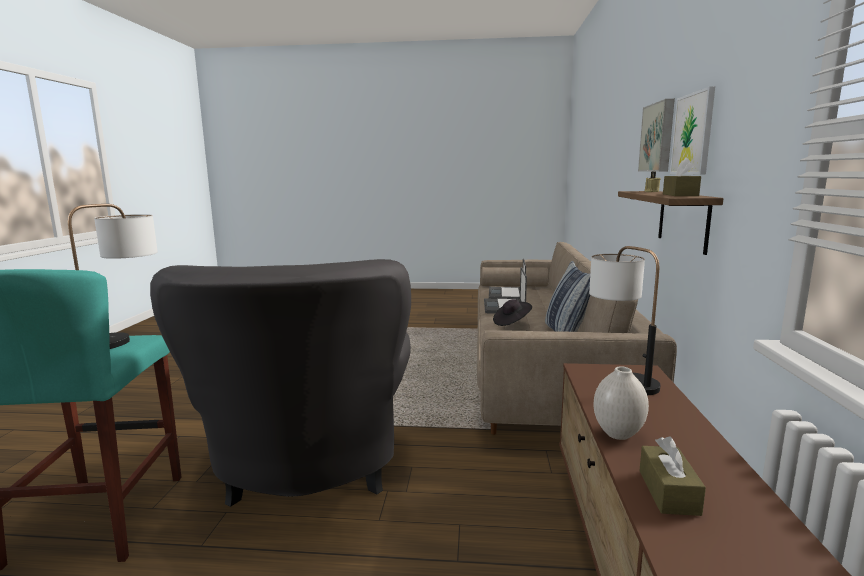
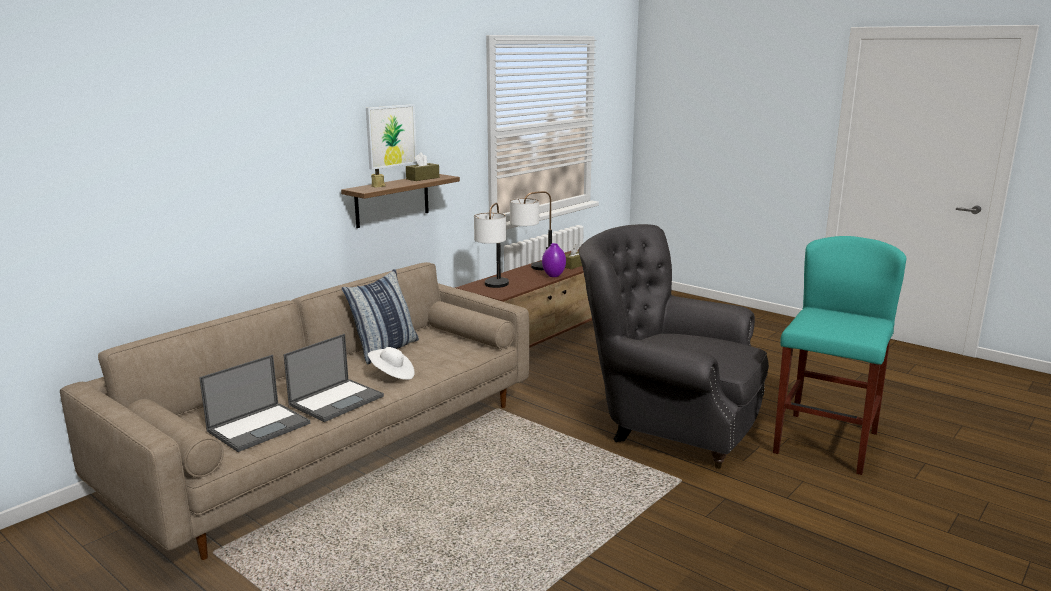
camera: 145 degrees left, 5 degrees up
table lamp [68,204,158,349] -> table lamp moved to [510,191,552,270]
grey armchair [150,259,411,507] -> grey armchair turned 90 degrees counterclockwise [579,224,769,469]
black hat [493,299,532,326] -> white hat [368,347,414,380]
white vase [593,366,649,440] -> purple vase [542,243,566,277]
picture [638,99,675,172] -> none

